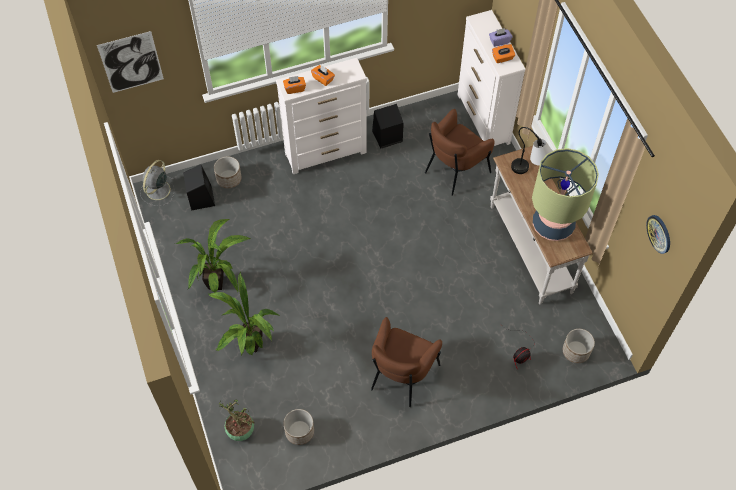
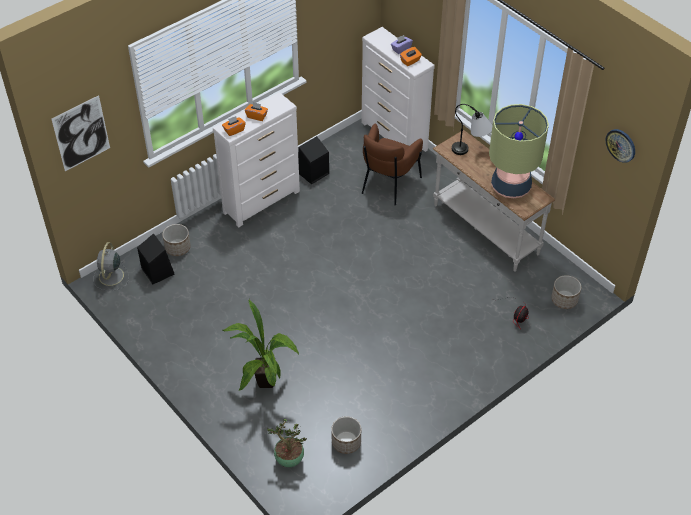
camera: 20 degrees left, 10 degrees down
potted plant [175,219,251,293] -> none
brown armchair [371,317,442,407] -> none

